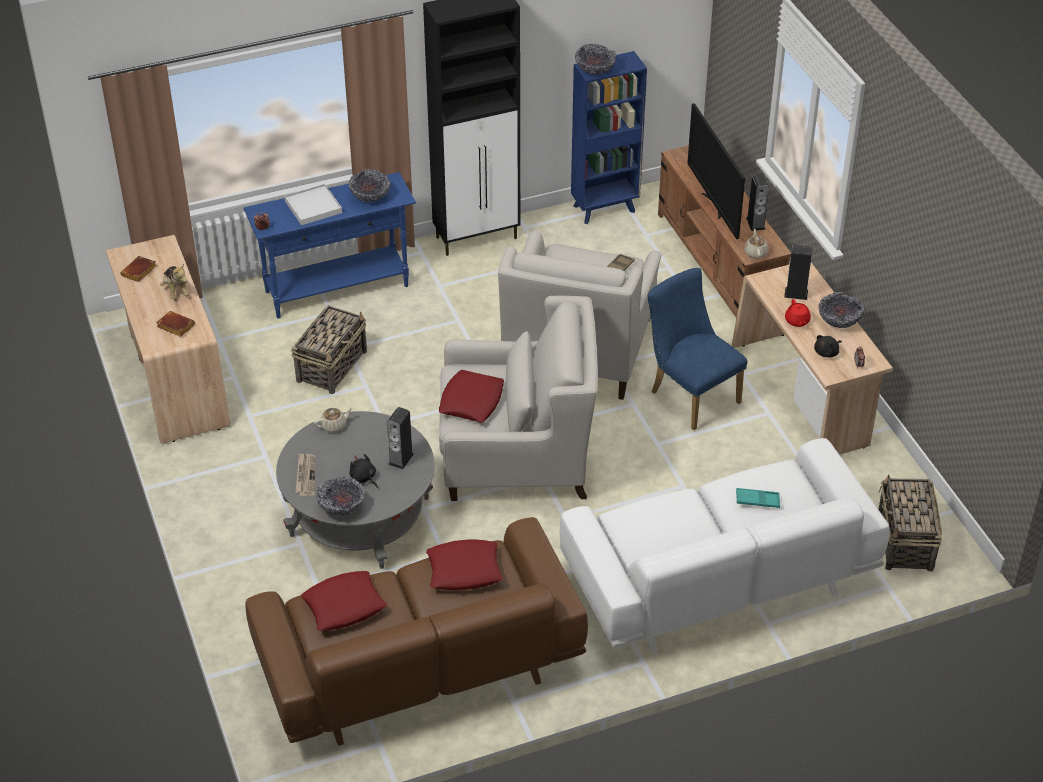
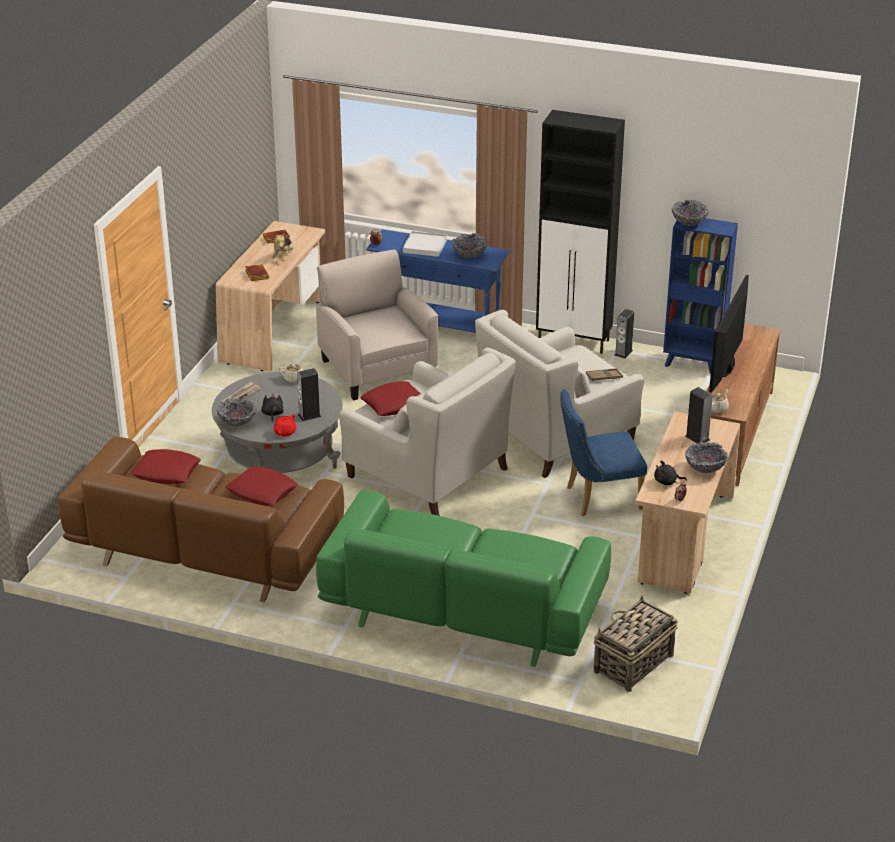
camera: 40 degrees right, 10 degrees down
basket [291,305,367,394] -> beige armchair [316,250,438,400]
white sofa [560,438,890,653] -> green sofa [316,490,611,667]
blue chair [648,268,747,430] -> blue chair turned 105 degrees counterclockwise [560,389,647,516]
turquoise tray [736,488,780,508] -> none
speaker [746,174,769,231] -> speaker moved to [614,309,634,359]
red teapot [785,299,811,327] -> red teapot moved to [274,414,296,436]

